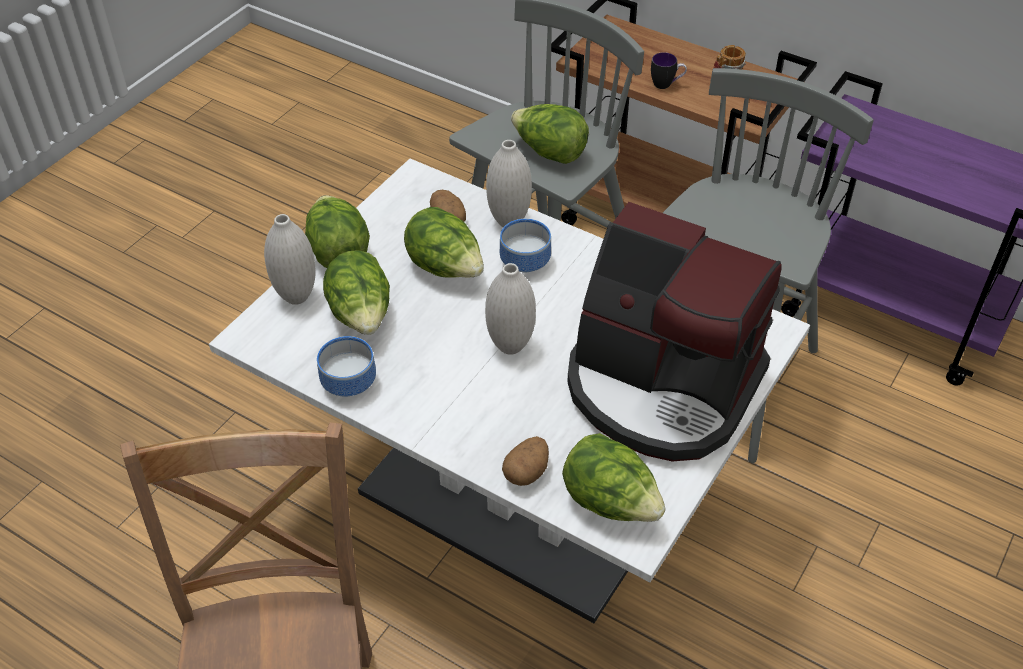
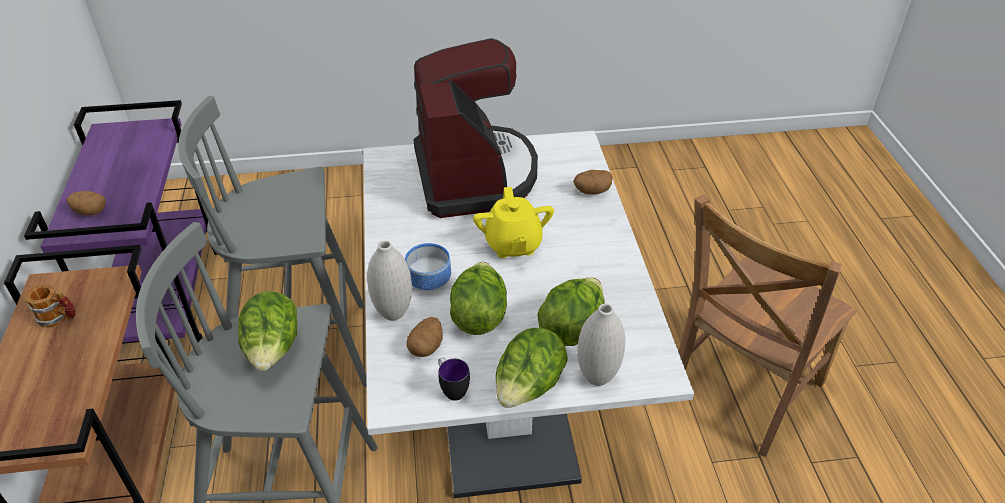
camera: 130 degrees left, 5 degrees down
bowl [317,336,376,396] -> none
white vase [485,263,536,355] -> yellow teapot [473,187,554,258]
lettuce [562,433,665,522] -> none
mug [651,52,687,89] -> mug moved to [438,357,470,401]
none -> potato [67,191,106,216]

